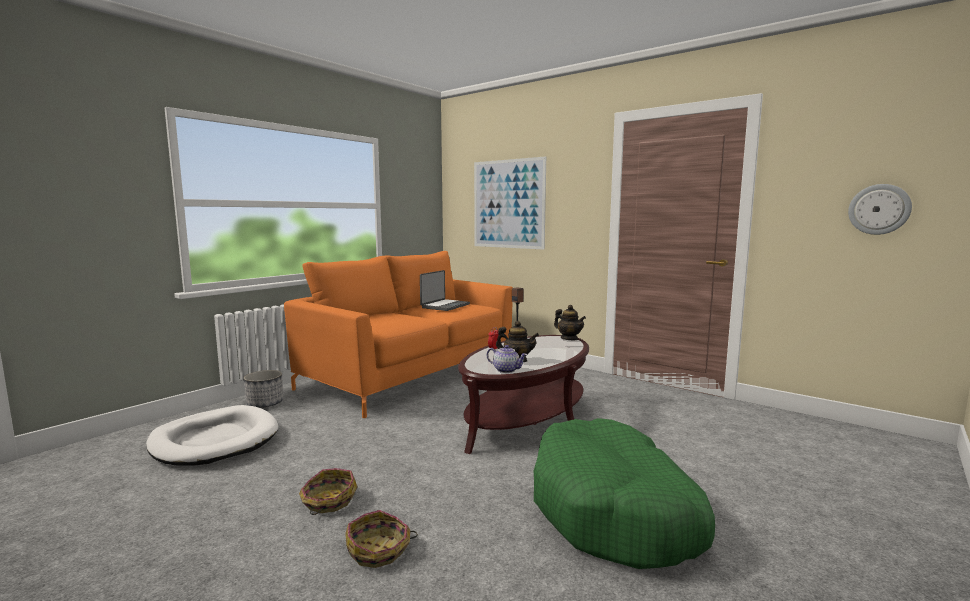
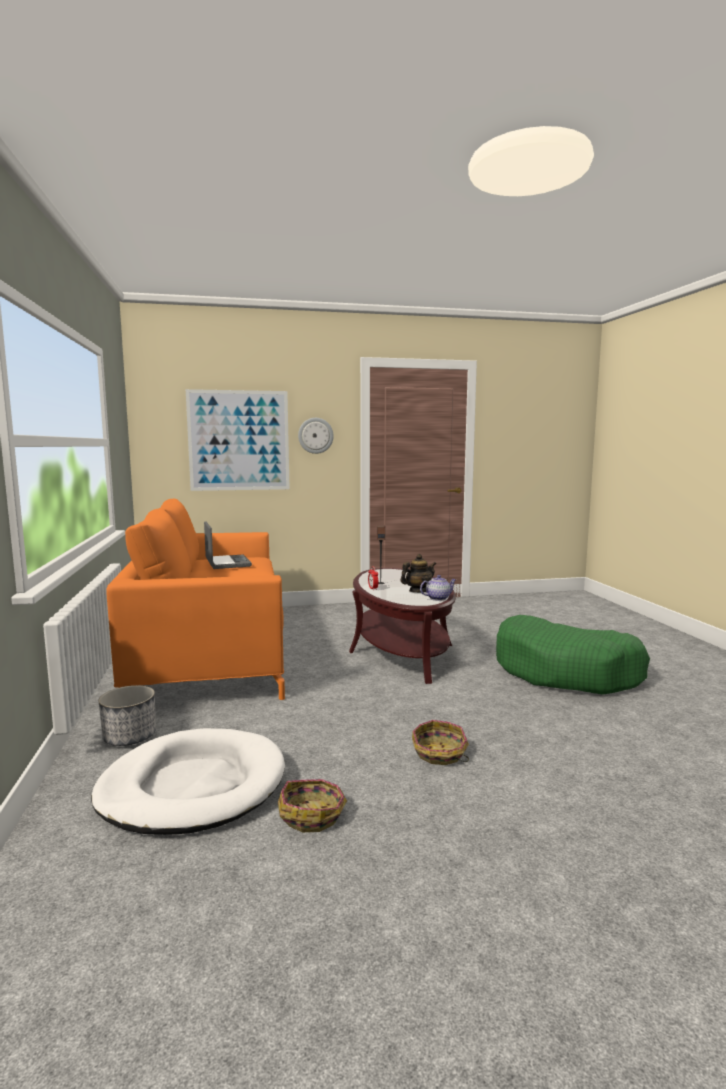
camera: 50 degrees left, 0 degrees up
basket [345,510,418,568] -> basket moved to [278,779,347,832]
teapot [554,305,586,340] -> none
wall clock [848,184,912,235] -> wall clock moved to [298,418,334,454]

